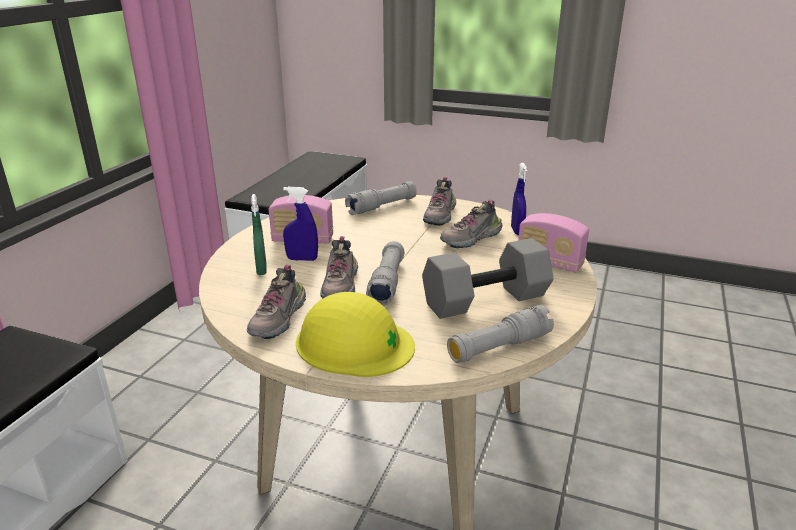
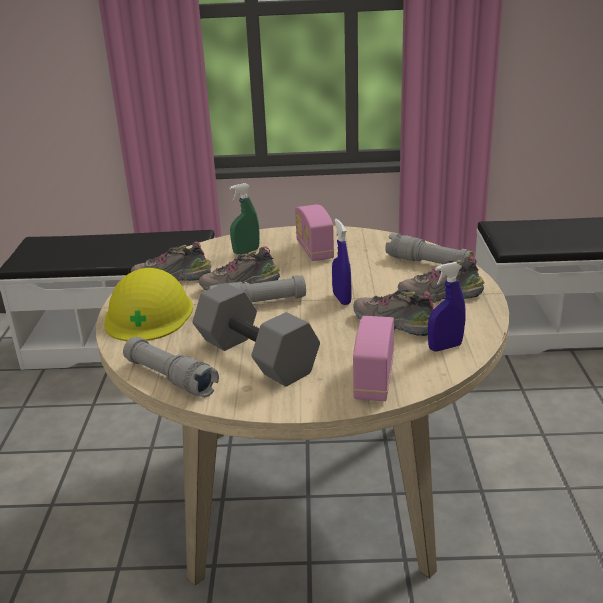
camera: 70 degrees right, 0 degrees up
blue spray bottle [283,187,318,261] -> blue spray bottle moved to [332,219,351,305]

